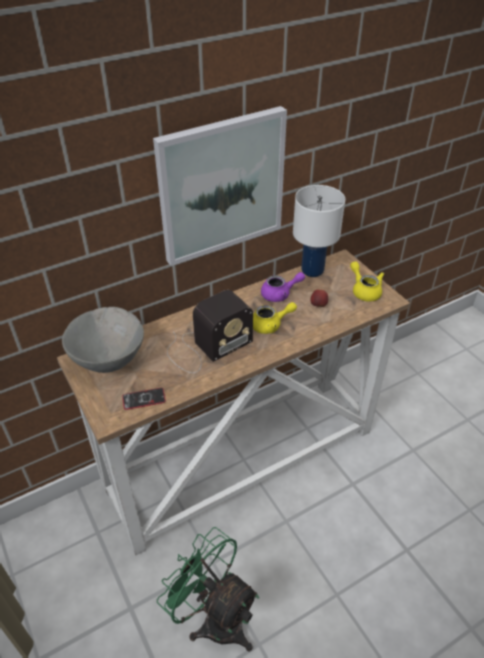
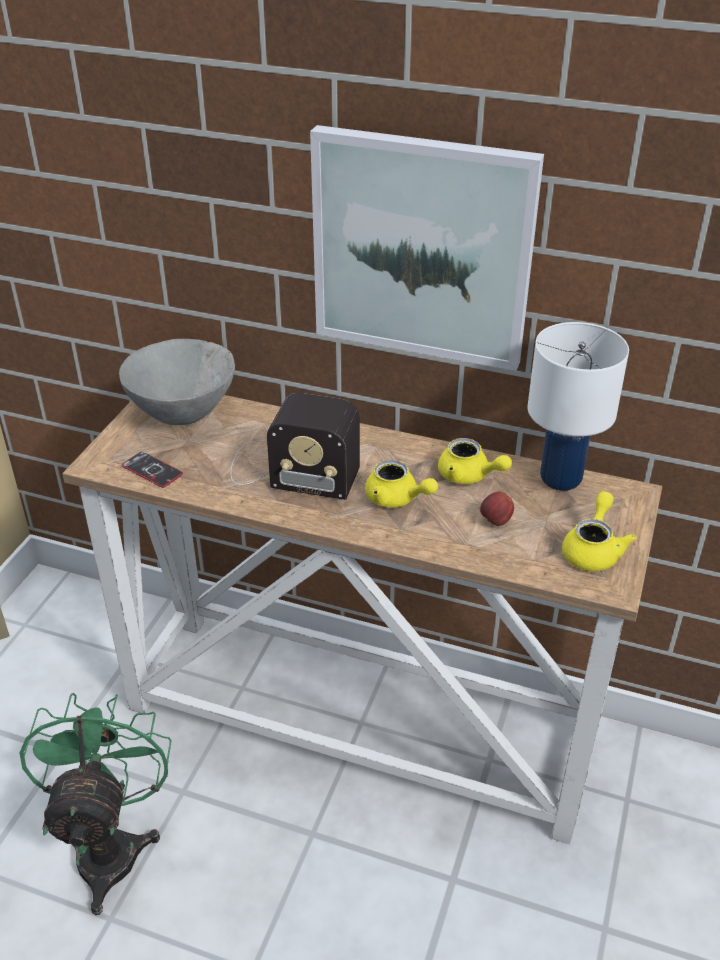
camera: 50 degrees right, 5 degrees down
purple teapot [261,272,305,302] -> yellow teapot [438,438,512,484]

